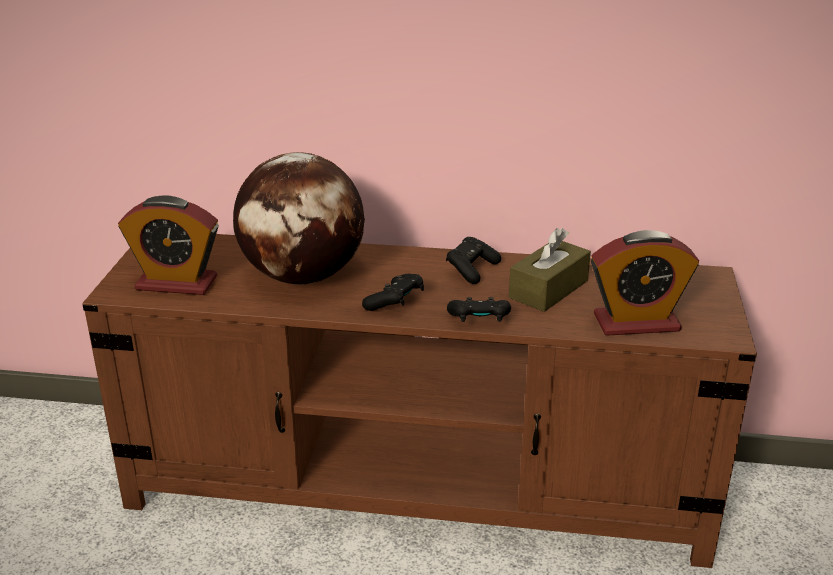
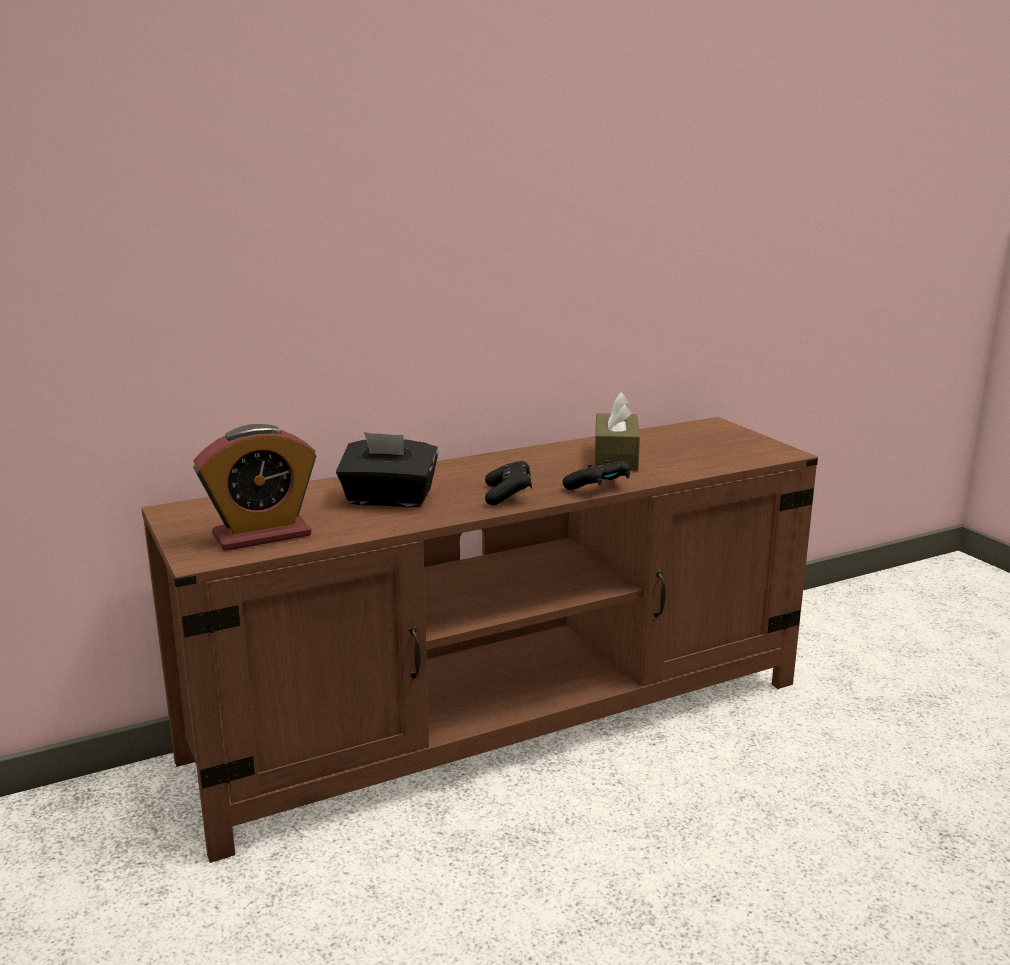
camera: 35 degrees left, 10 degrees down
globe [233,152,365,285] -> black tissue box [336,432,438,507]
black game controller [446,237,501,284] -> none
alarm clock [591,230,699,336] -> none

